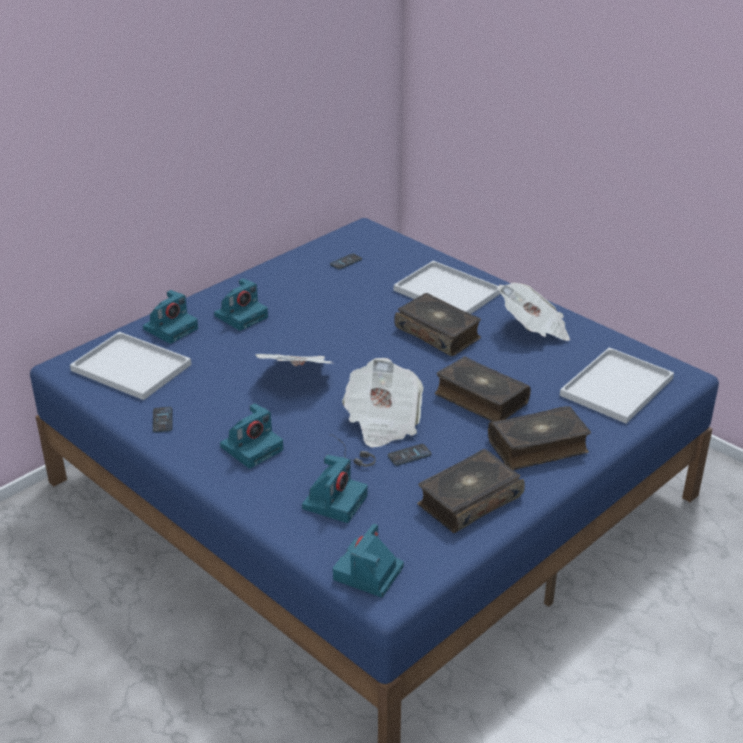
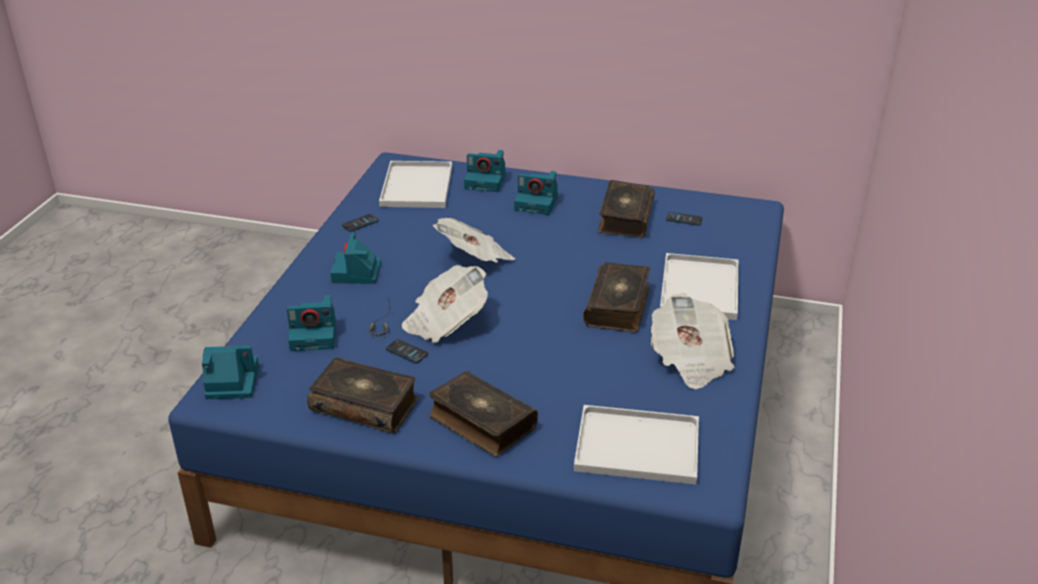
camera: 60 degrees right, 0 degrees up
camera [220,403,283,469] -> camera turned 75 degrees clockwise [330,233,381,284]
book [435,356,531,422] -> book moved to [598,180,655,238]

